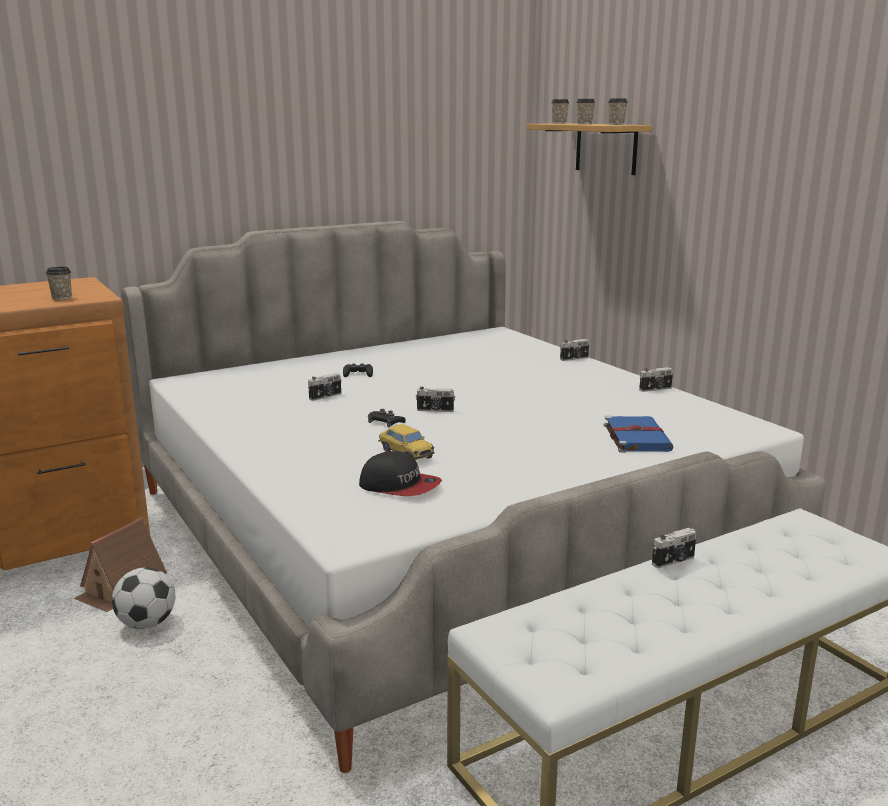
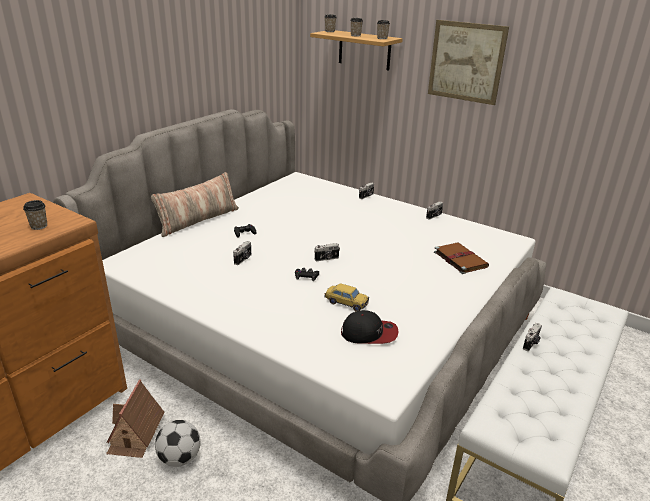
camera: 25 degrees left, 10 degrees up
blue book [604,416,674,453] -> brown book [434,243,489,274]
none -> pillow [151,172,239,237]
none -> picture [428,20,509,105]

